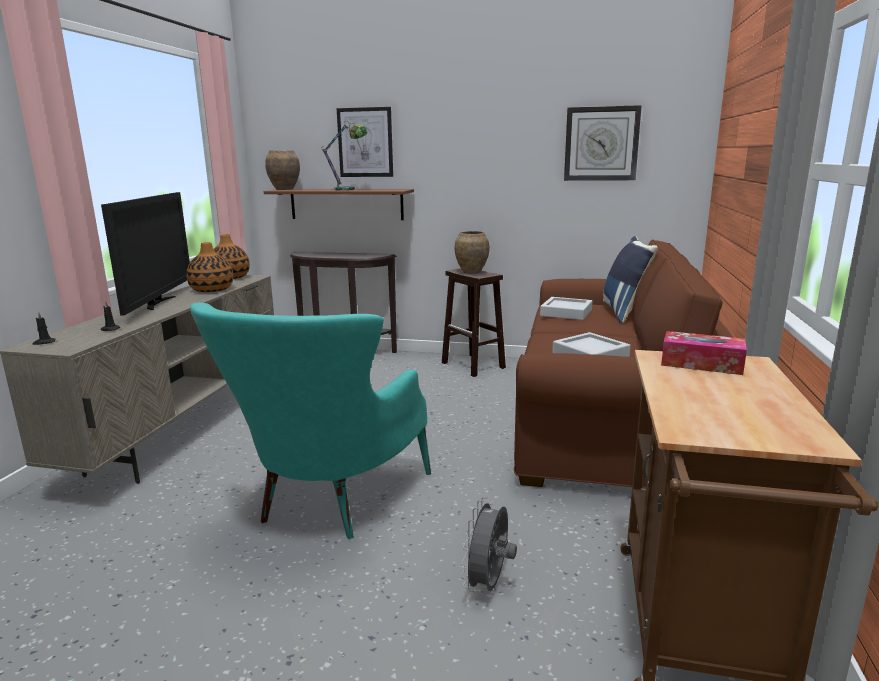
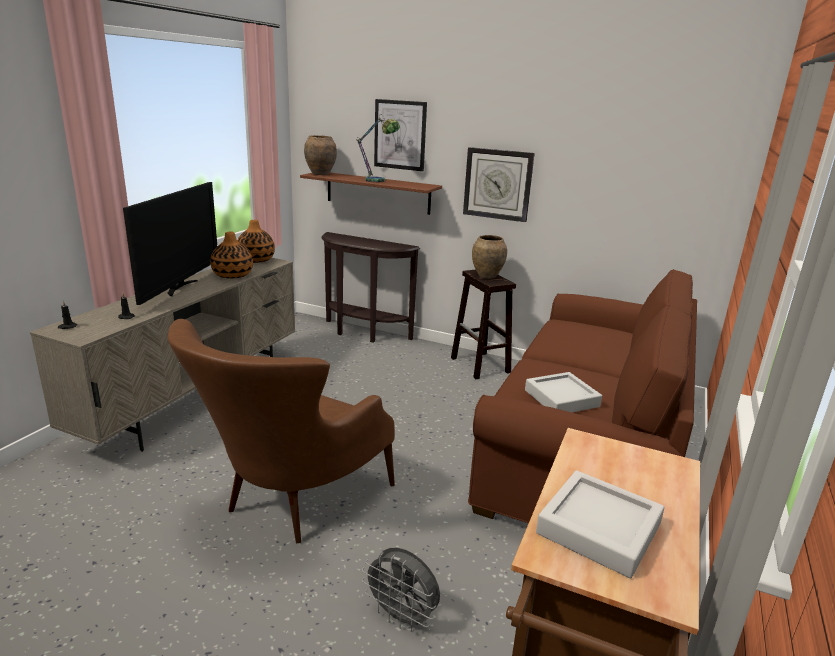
camera: 10 degrees right, 5 degrees up
turquoise armchair [190,303,431,539] -> brown armchair [168,319,395,543]
grey fan [461,497,517,592] -> grey fan turned 90 degrees counterclockwise [362,547,440,632]
grey tray [540,297,592,320] -> grey tray moved to [536,470,664,578]
wall clock [564,105,642,181] -> wall clock moved to [463,147,535,222]
blue pillow [603,236,658,323] -> none
tissue box [661,331,747,375] -> none

